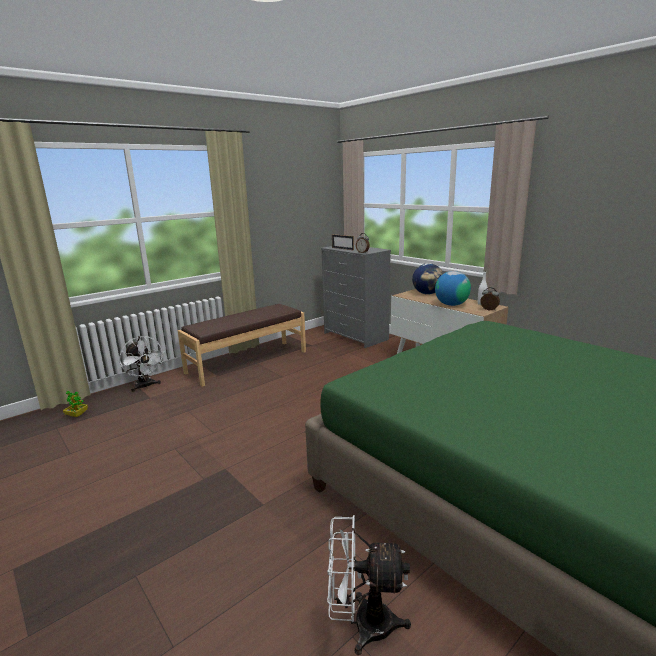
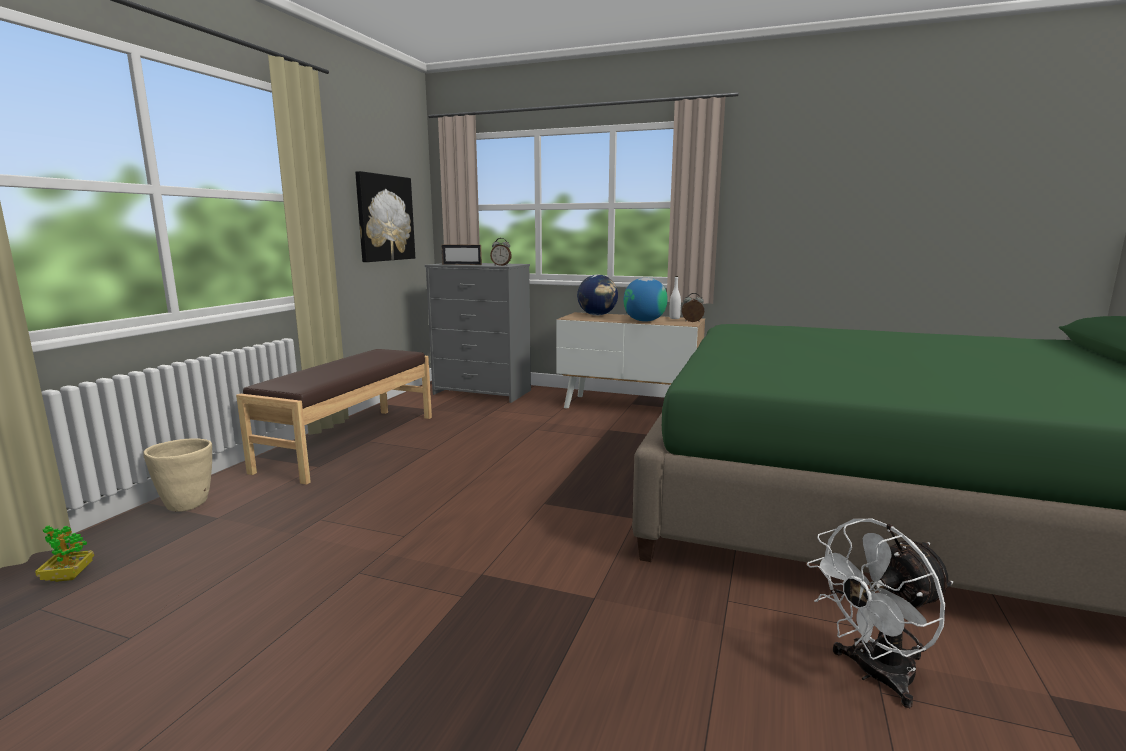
camera: 30 degrees left, 5 degrees down
white fan [119,336,165,392] -> beige planter [143,438,212,512]
none -> picture [355,171,415,262]

